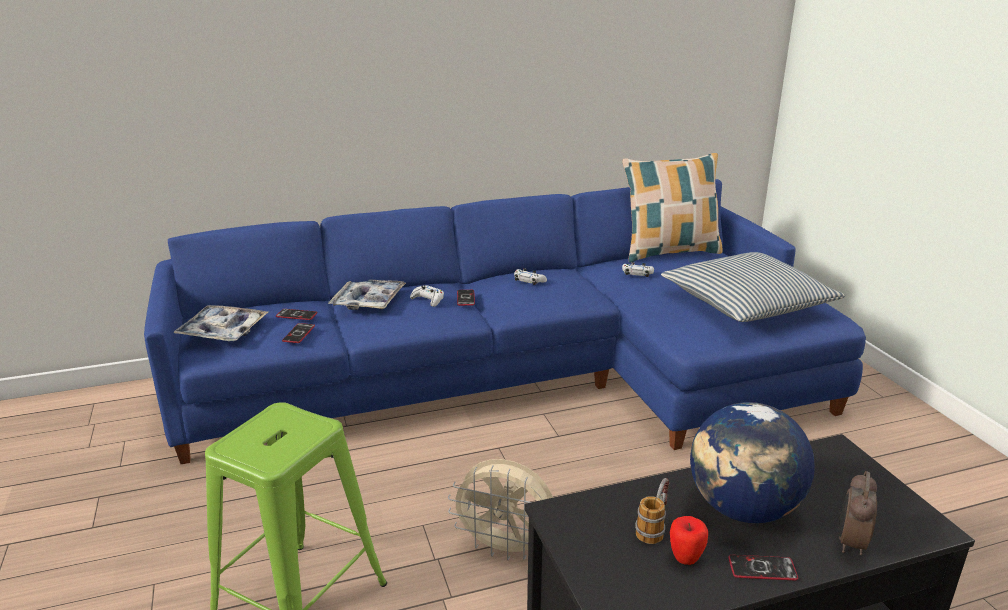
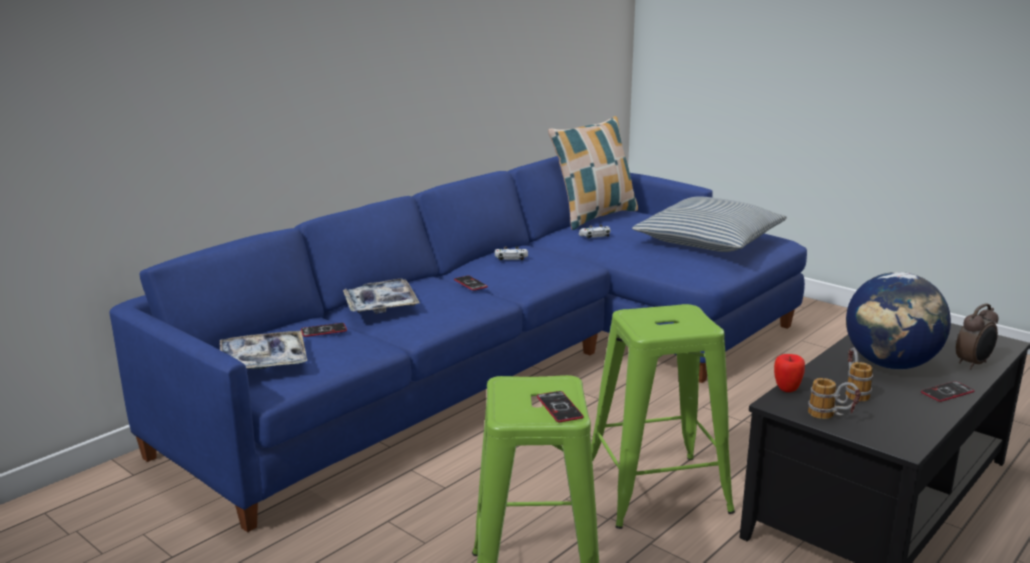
camera: 30 degrees left, 5 degrees down
phone [282,323,315,343] -> phone moved to [537,391,584,422]
white game controller [410,285,444,307] -> none
beige fan [448,459,553,560] -> green stool [591,304,735,529]
apple [670,516,708,565] -> apple moved to [774,354,805,392]
alarm clock [839,471,877,555] -> alarm clock turned 120 degrees counterclockwise [956,303,999,369]
none -> mug [808,378,861,419]

